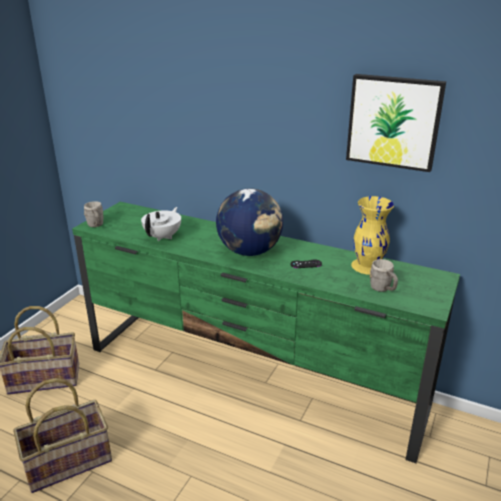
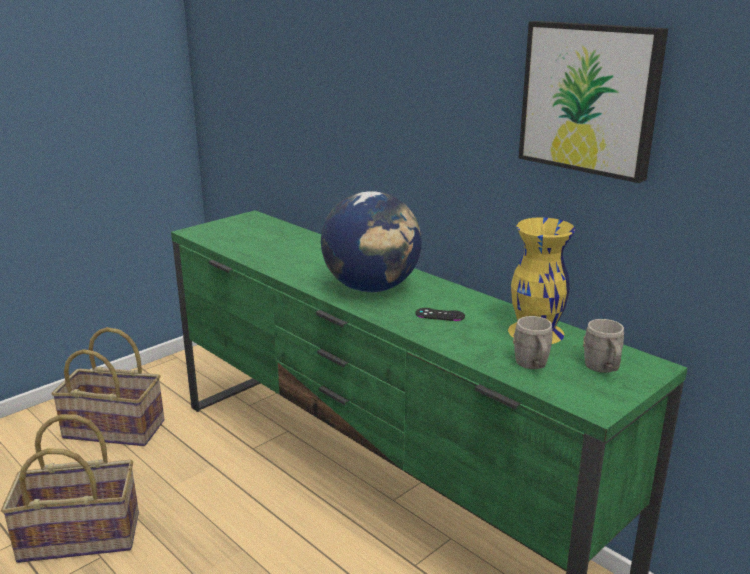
camera: 20 degrees right, 5 degrees down
grey mug [84,201,103,227] -> grey mug moved to [583,319,624,373]
white teapot [141,207,181,241] -> none

